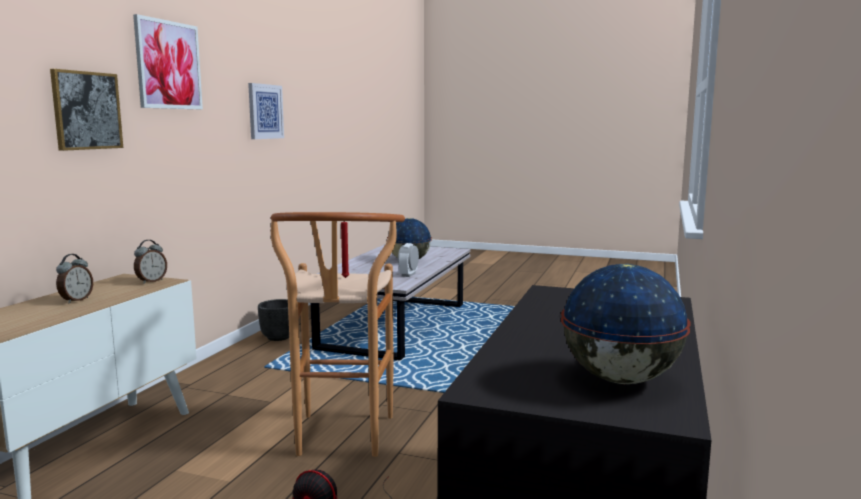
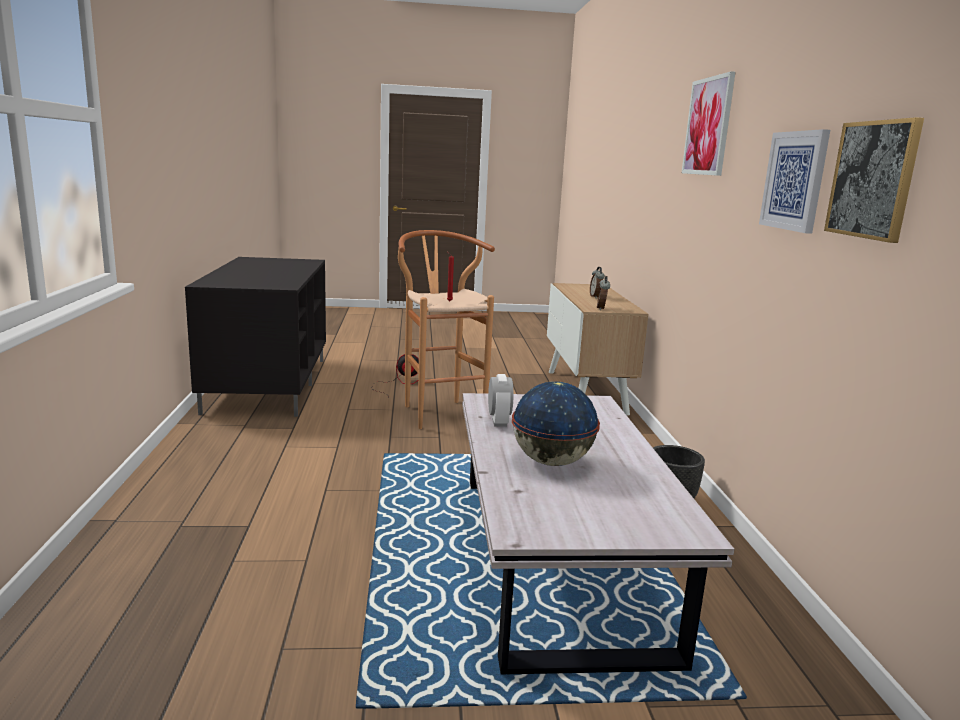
camera: 155 degrees right, 5 degrees up
picture [50,69,123,151] -> picture moved to [824,117,924,243]
globe [561,264,691,384] -> none

